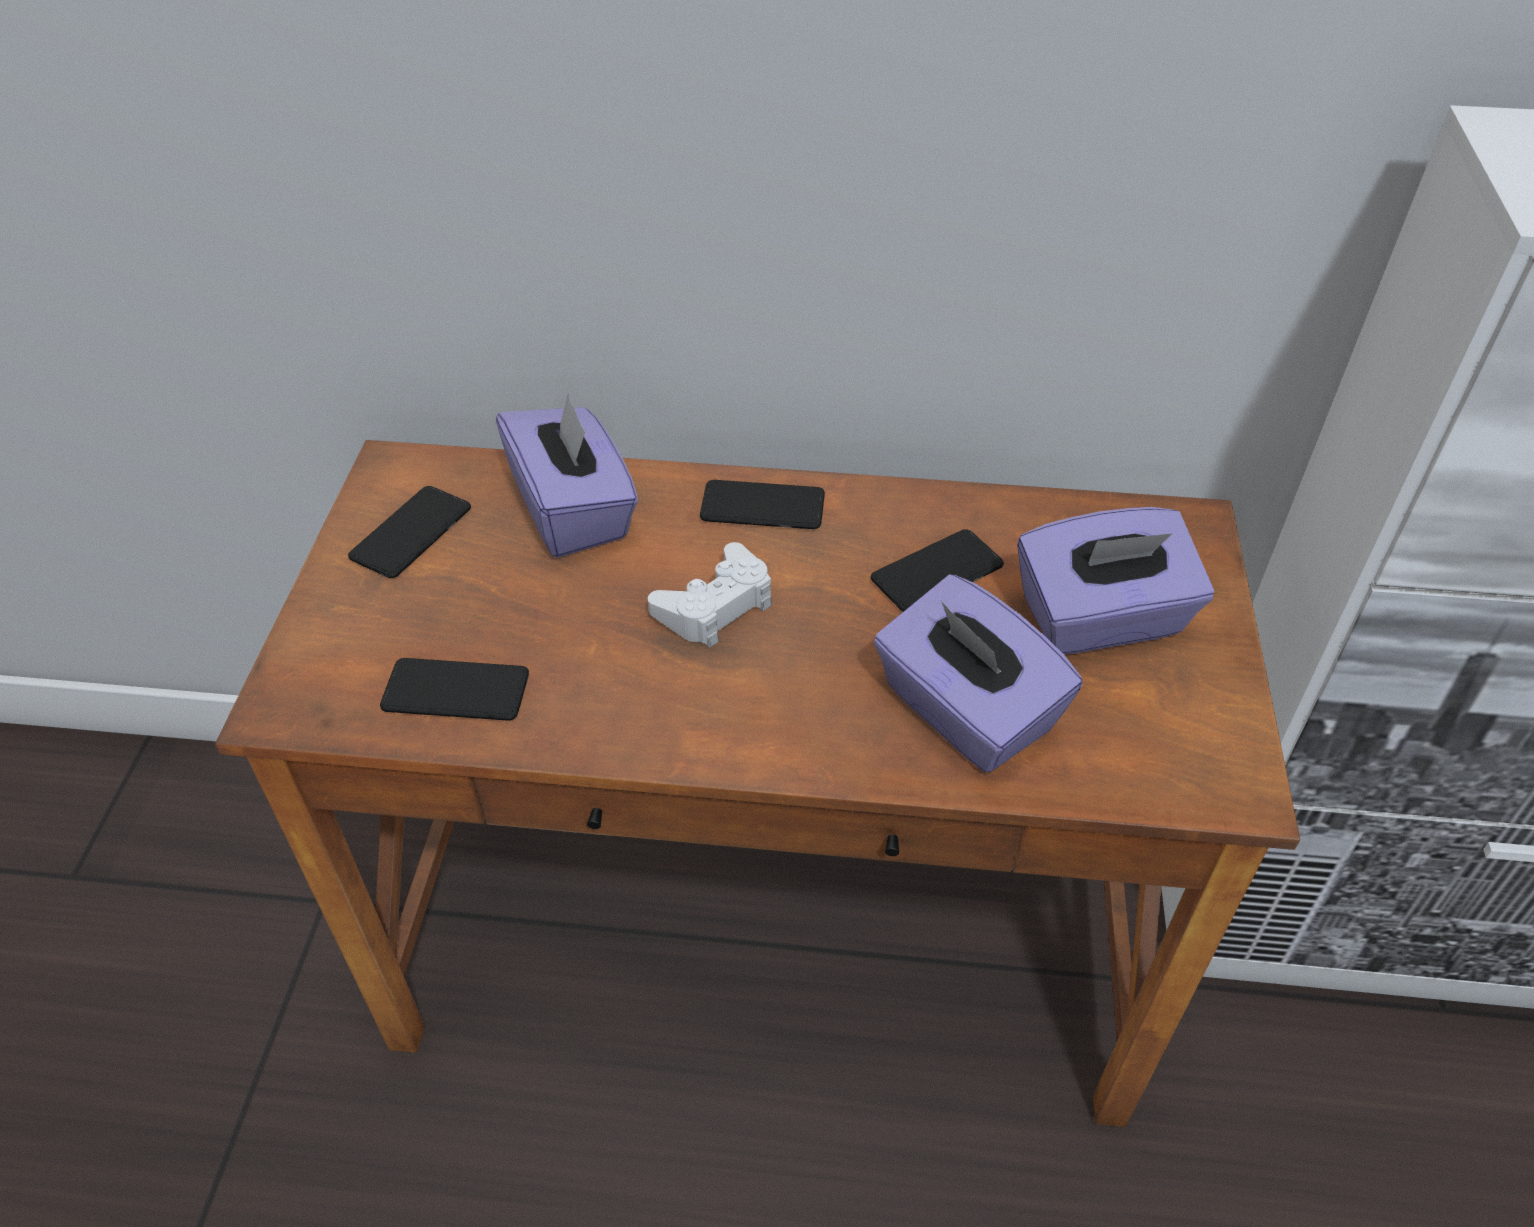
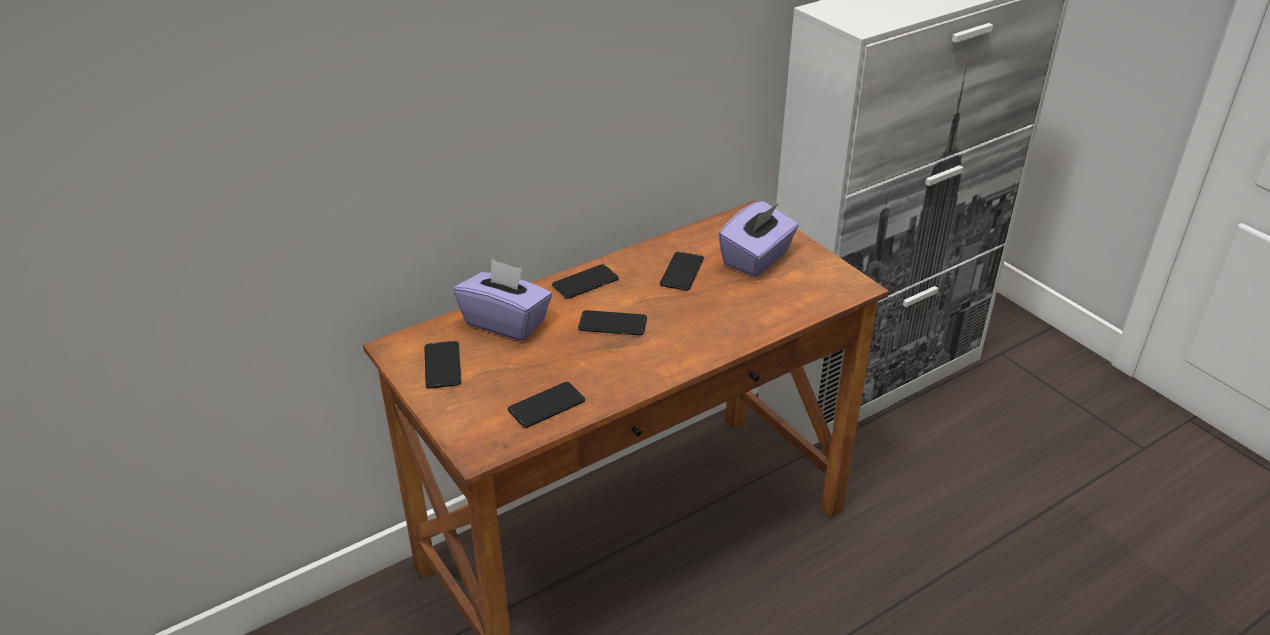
camera: 40 degrees left, 10 degrees down
white game controller [648,542,772,648] -> phone [578,310,647,335]
purple tissue box [873,574,1083,772] -> none

